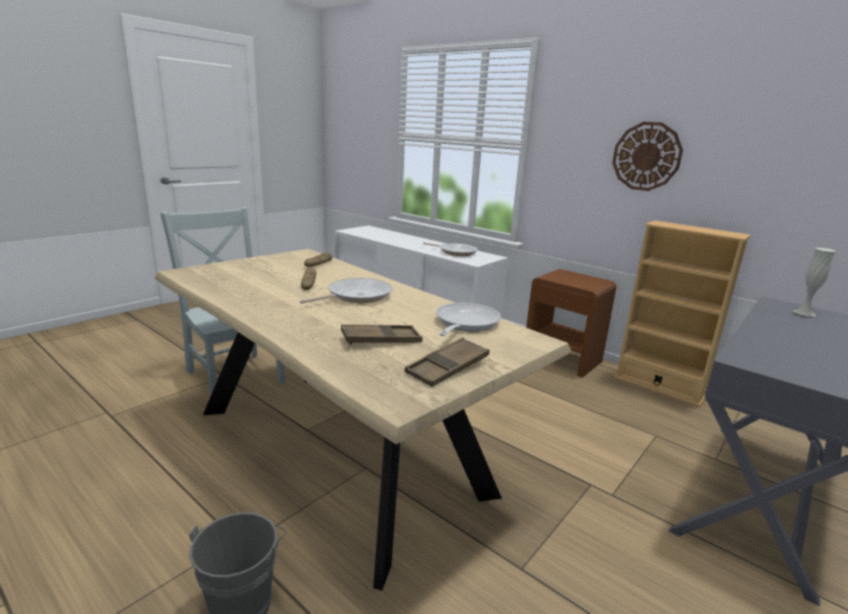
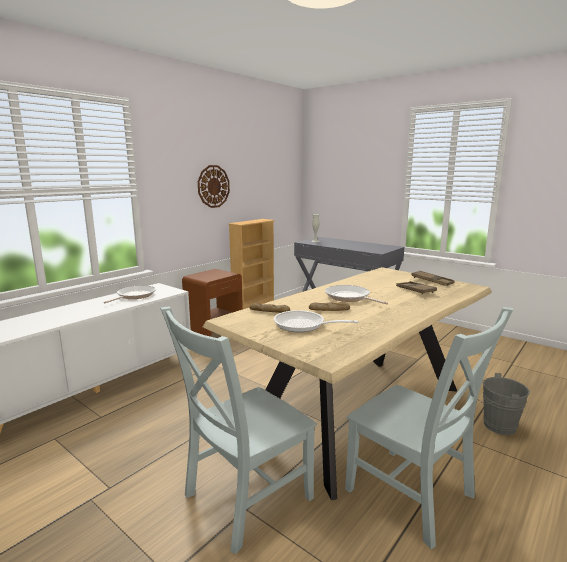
camera: 90 degrees left, 5 degrees down
frying pan [436,303,501,336] -> frying pan moved to [274,310,359,332]
none -> grey chair [345,307,513,549]

